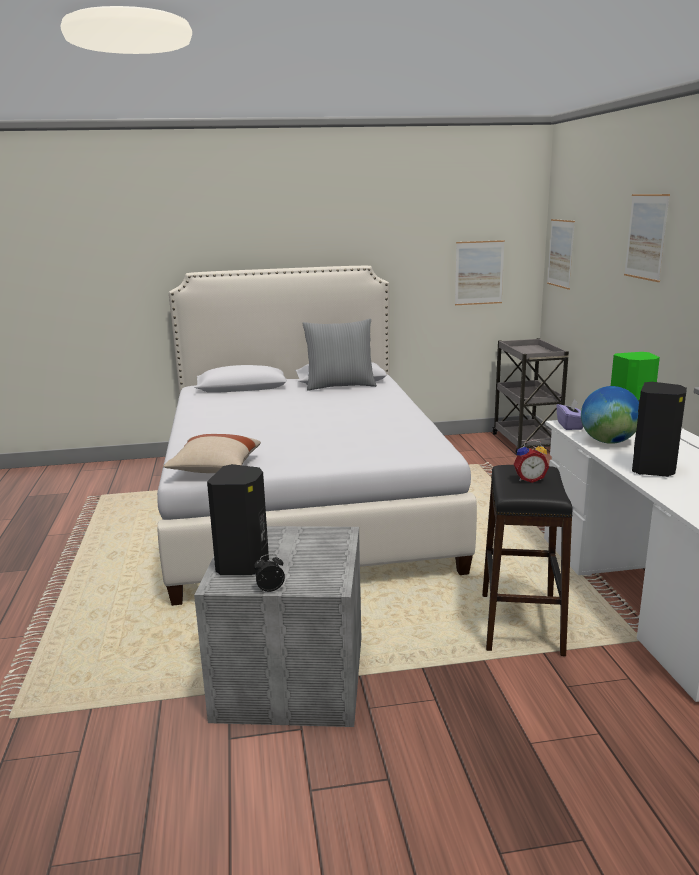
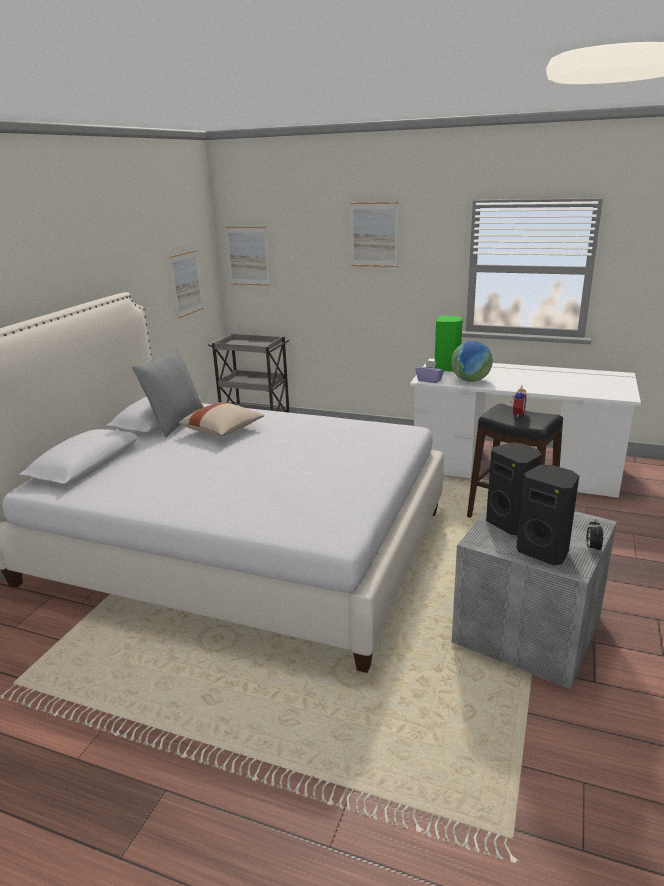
camera: 60 degrees left, 5 degrees up
beige pillow [163,434,261,473] -> beige pillow moved to [179,402,264,436]
black speaker [632,382,687,477] -> black speaker moved to [486,442,542,535]

